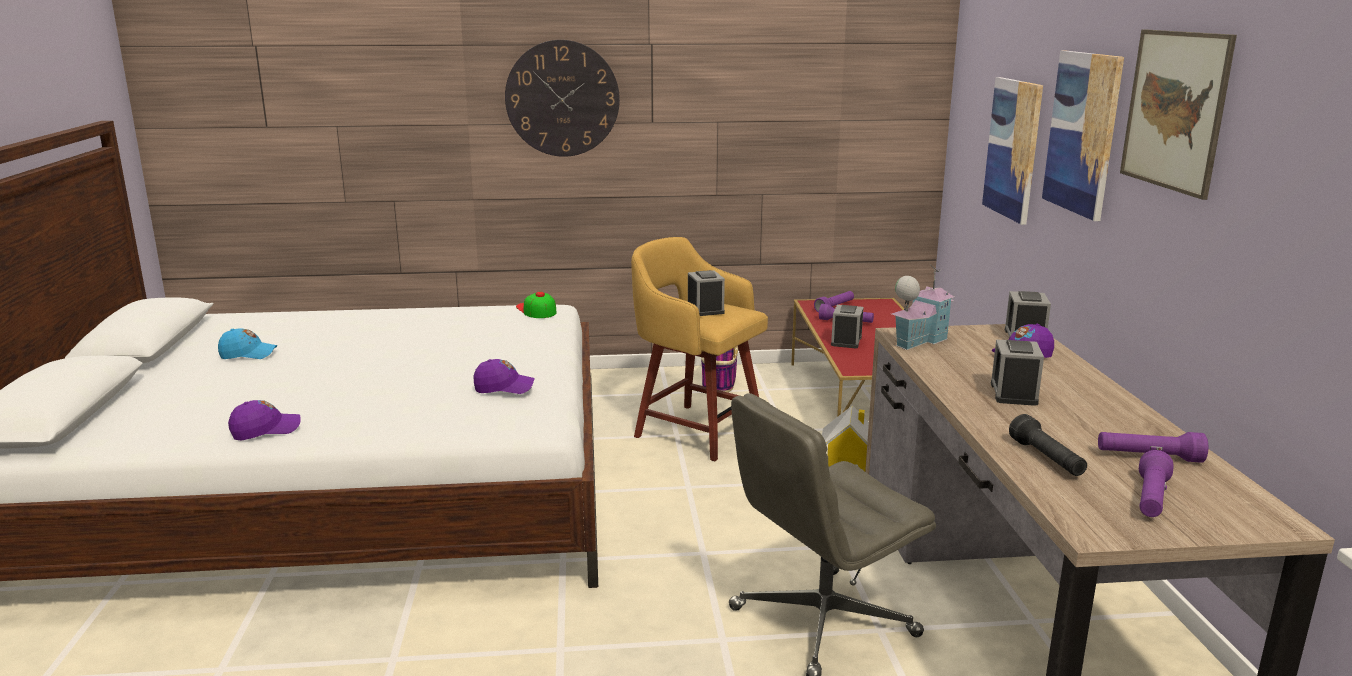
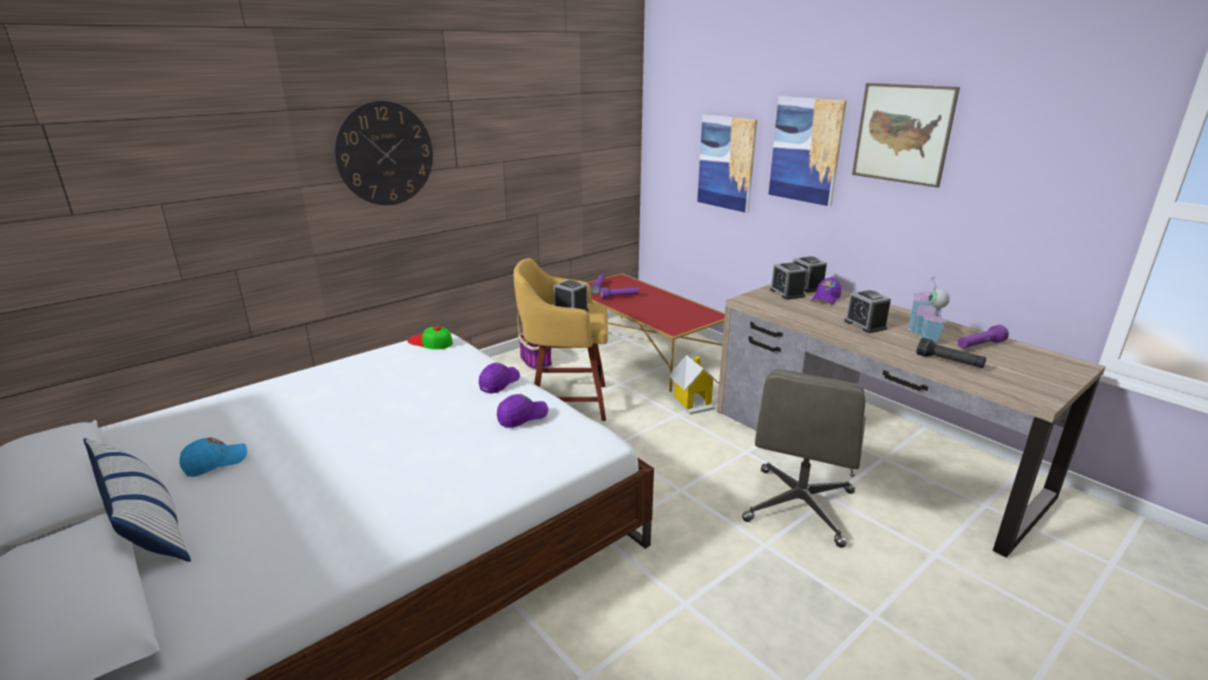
camera: 35 degrees left, 5 degrees up
purple cap [228,400,300,440] -> purple cap moved to [479,362,520,394]
alarm clock [831,305,863,348] -> alarm clock moved to [770,262,807,300]
toy house [892,265,954,350] -> toy house moved to [908,277,950,344]
purple flashlight [1139,450,1174,517] -> none
none -> pillow [83,438,191,562]

